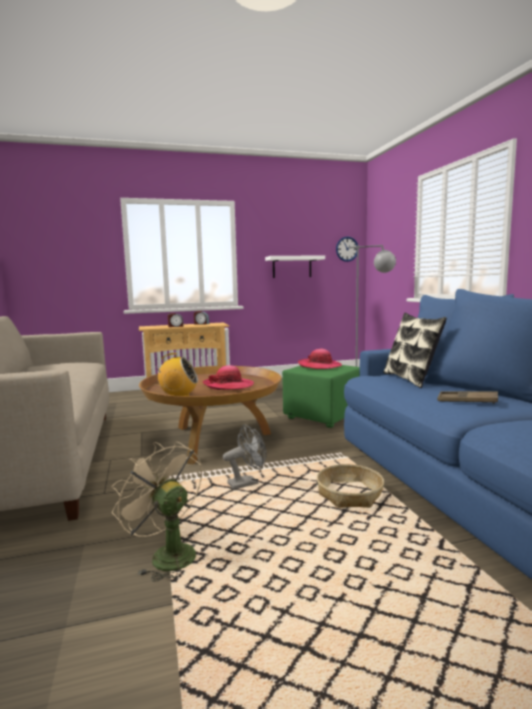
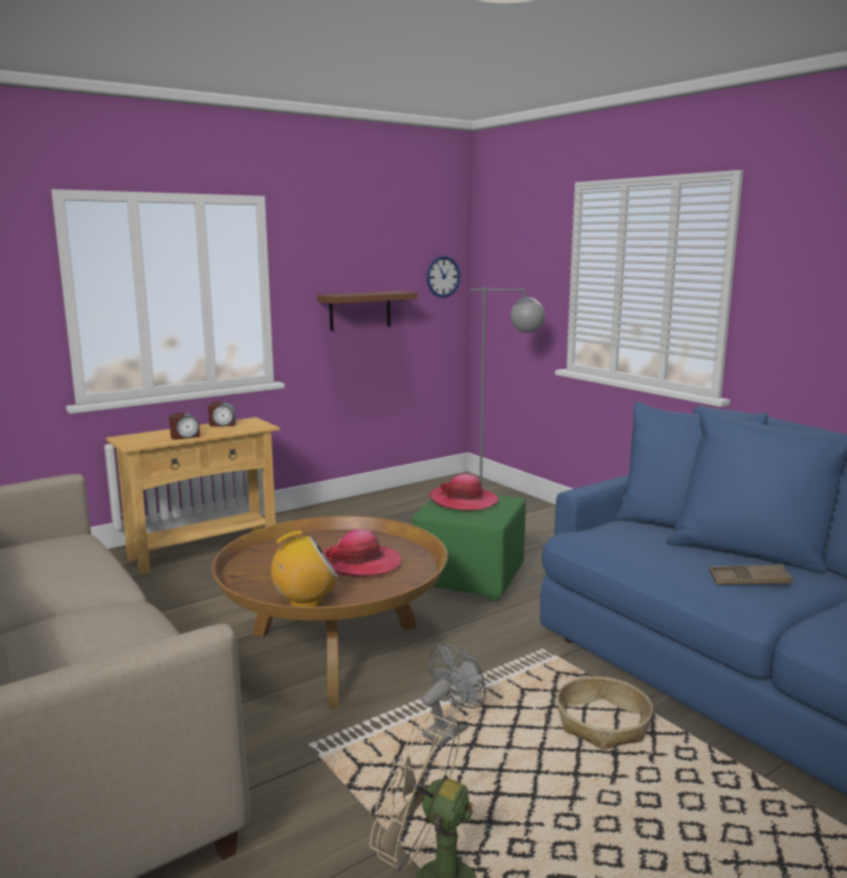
camera: 20 degrees left, 5 degrees up
white shelf [265,255,325,278] -> brown shelf [317,291,418,331]
pillow [383,313,447,388] -> none

